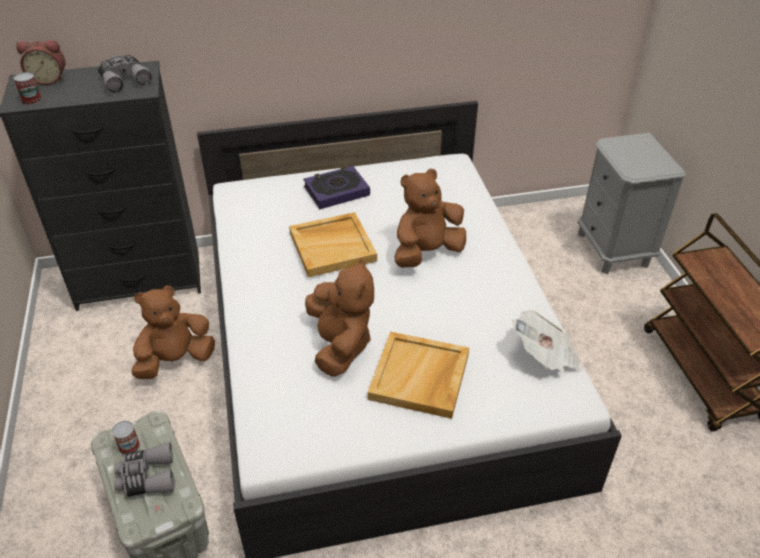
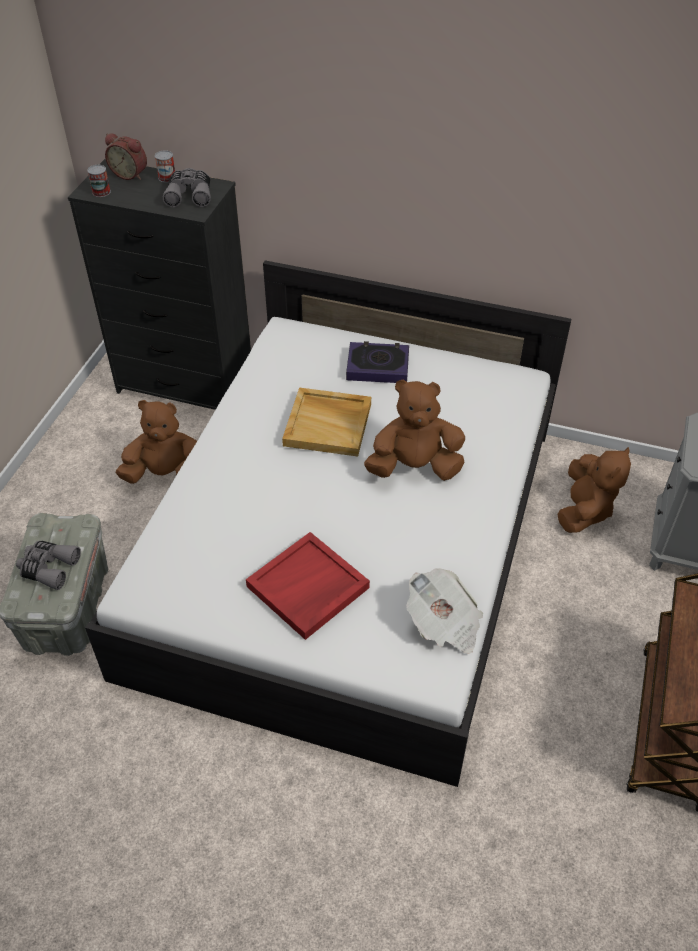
camera: 30 degrees right, 5 degrees up
can [112,421,140,455] -> can moved to [155,150,175,182]
brown plush toy [305,257,374,377] -> brown plush toy moved to [557,447,631,533]
beige tray [368,332,469,419] -> red tray [246,532,370,640]

